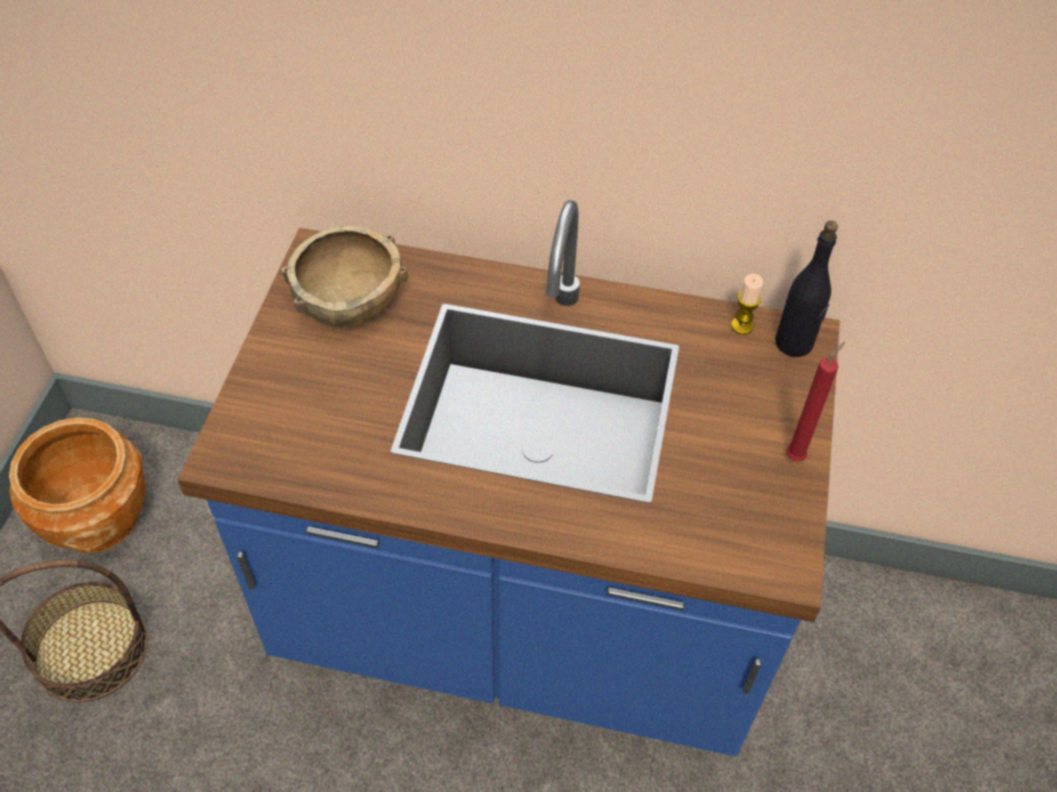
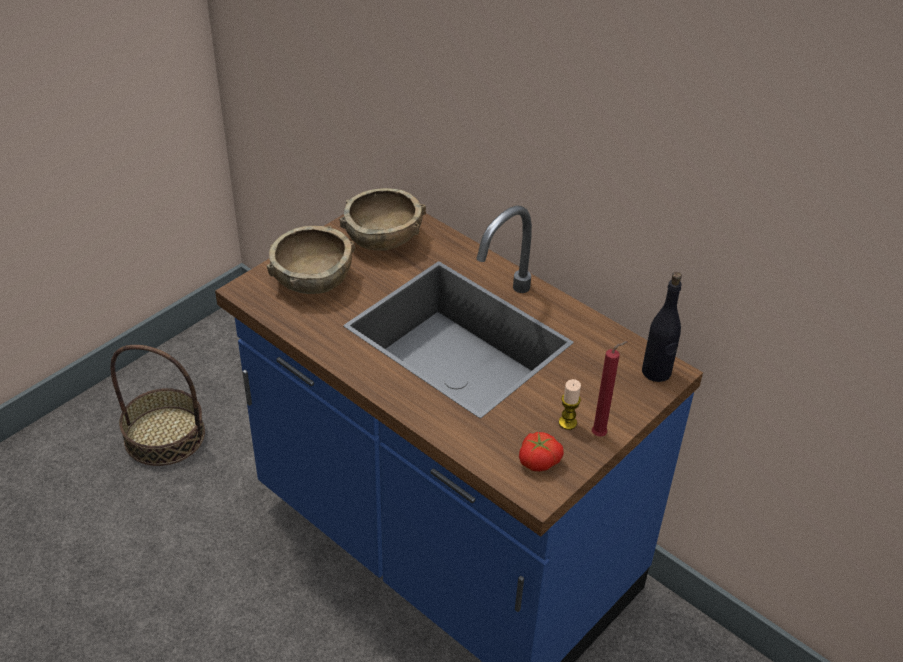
camera: 30 degrees right, 10 degrees down
brown planter [9,418,145,553] -> none
candle [731,274,763,335] -> candle moved to [559,379,581,430]
none -> brown bowl [267,226,355,294]
none -> tomato [519,432,564,472]

